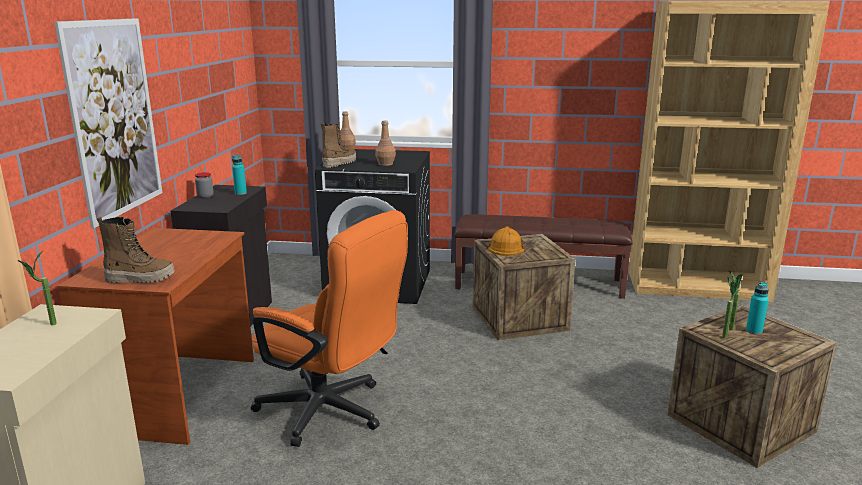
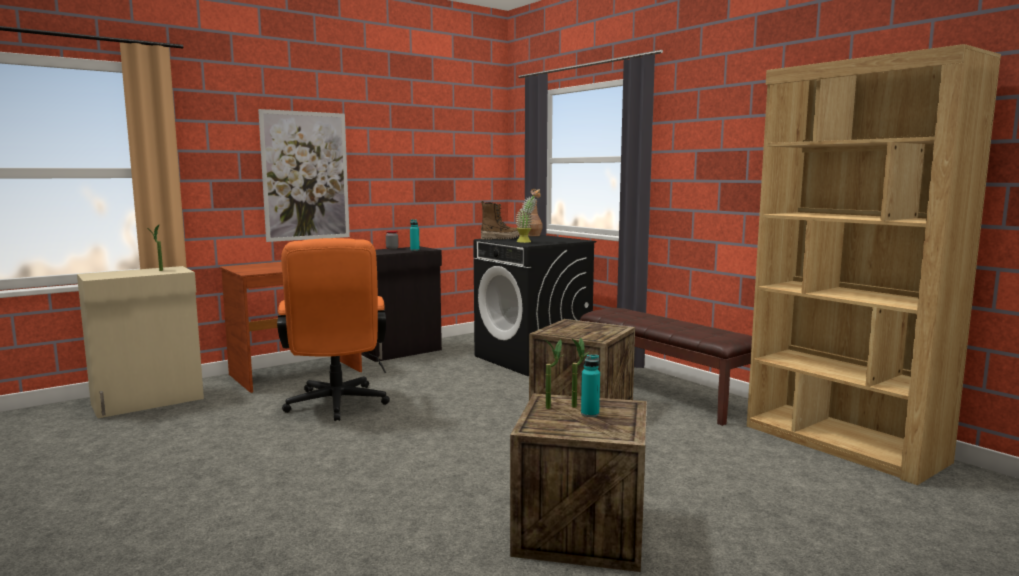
camera: 45 degrees right, 10 degrees down
boot [97,216,175,283] -> none
brown bottle [375,120,396,166] -> potted plant [516,189,541,243]
orange hard hat [488,227,524,256] -> none

